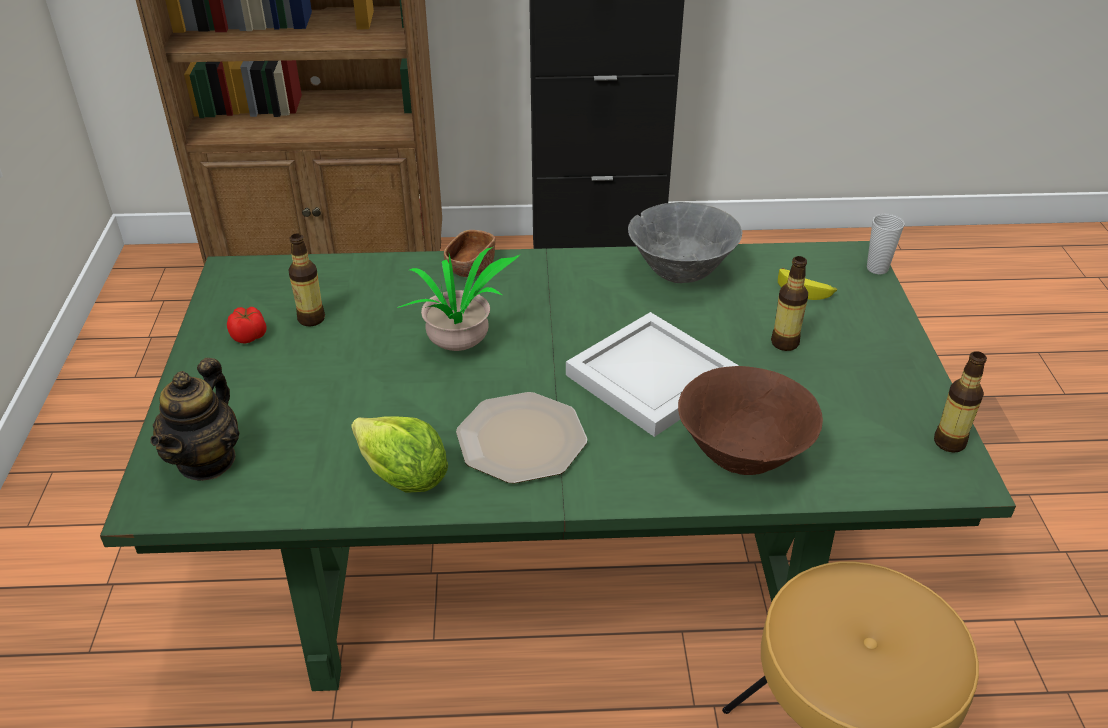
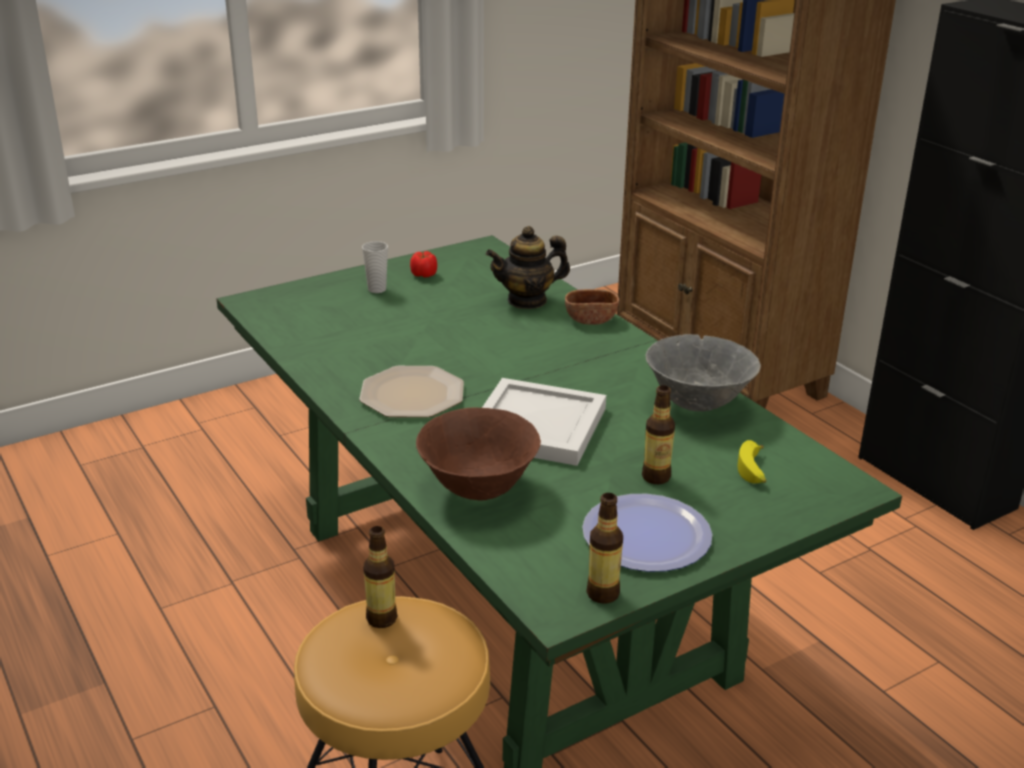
camera: 60 degrees right, 10 degrees down
teapot [150,358,240,481] -> teapot moved to [486,226,570,309]
bottle [288,233,325,326] -> bottle moved to [363,526,397,628]
lettuce [351,416,448,493] -> none
potted plant [397,247,521,351] -> none
cup [867,214,905,274] -> cup moved to [362,241,388,293]
none -> plate [582,494,712,572]

